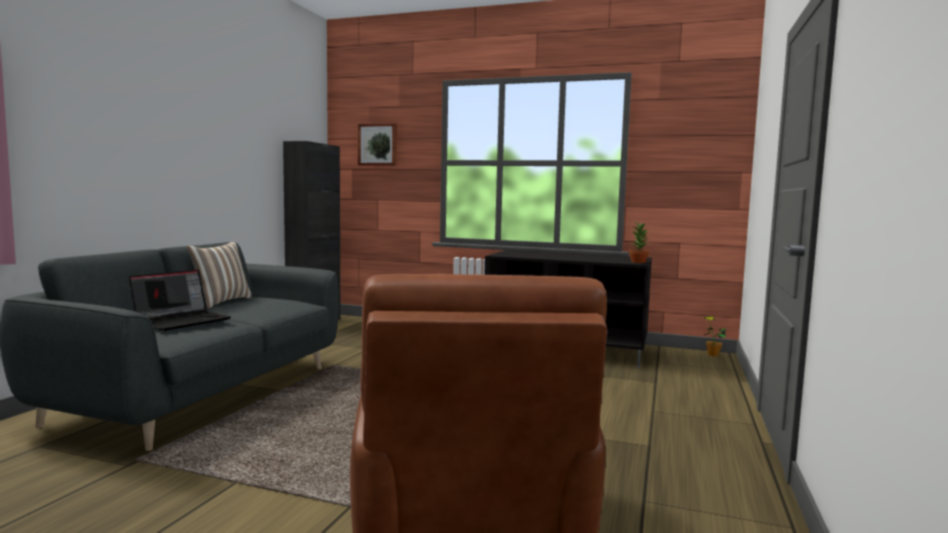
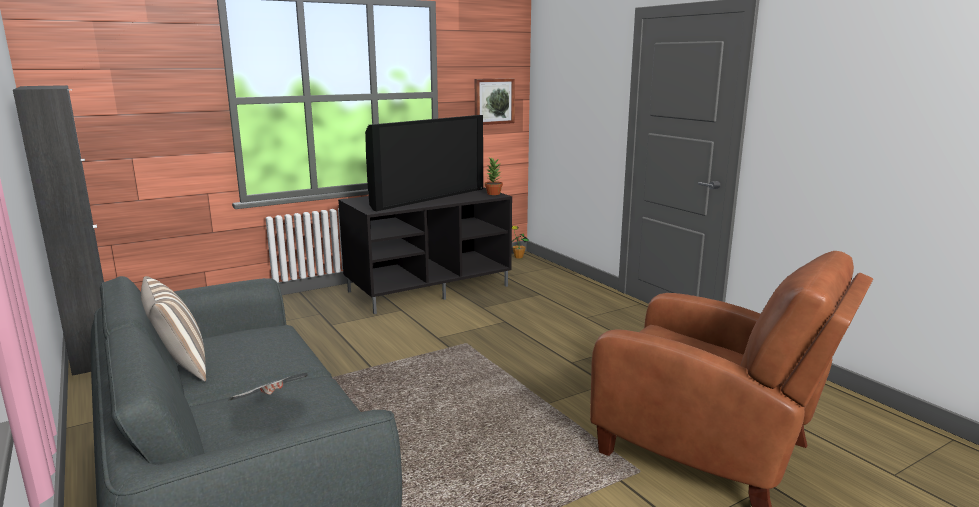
camera: 50 degrees left, 10 degrees up
laptop [129,269,231,331] -> newspaper [228,373,308,401]
picture [358,123,397,166] -> picture moved to [475,78,515,125]
none -> television [365,115,483,211]

